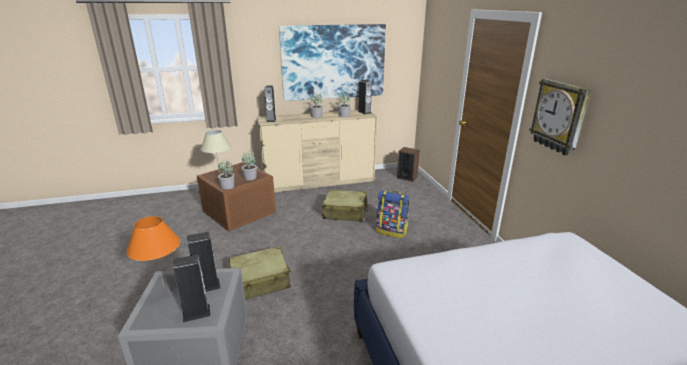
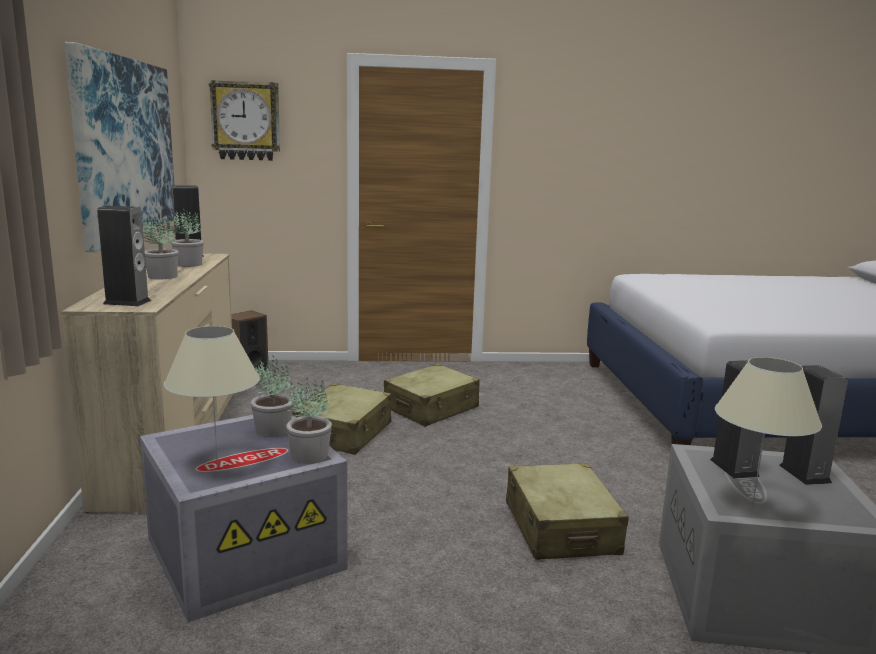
camera: 80 degrees left, 10 degrees down
orange table lamp [126,216,180,286] -> beige table lamp [715,357,822,507]
brown storage box [197,162,276,231] -> grey storage box [140,414,348,622]
backpack [376,191,410,239] -> beige suitcase [384,364,480,427]
wall clock [529,79,591,155] -> wall clock moved to [209,80,280,161]

